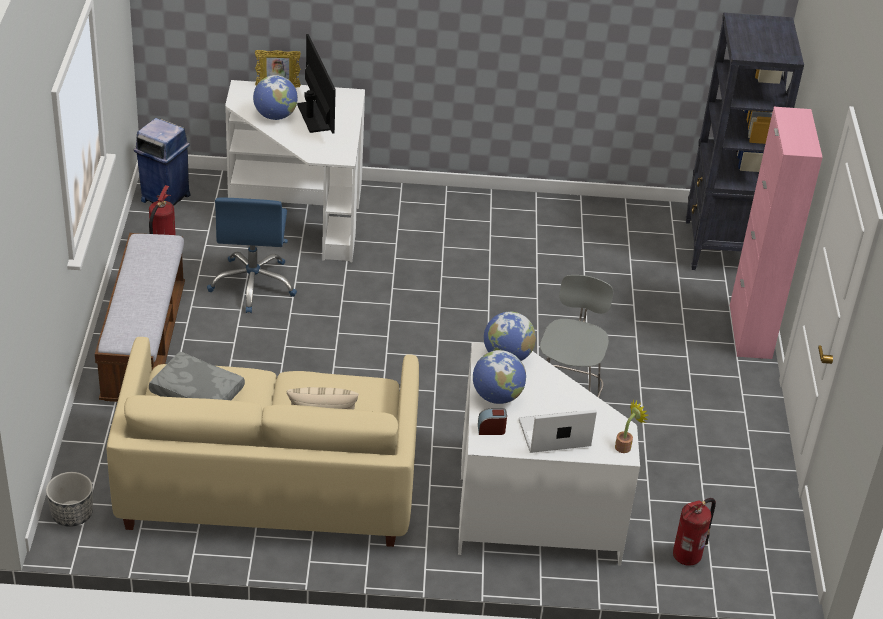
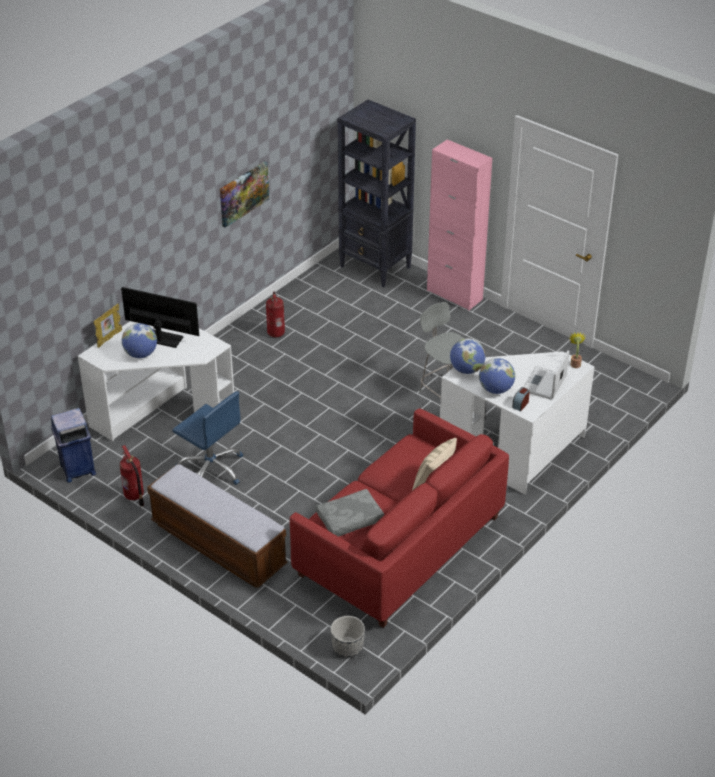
camera: 50 degrees left, 0 degrees up
beige sofa [107,337,419,547] -> red sofa [290,409,509,628]
fire extinguisher [673,498,716,566] -> fire extinguisher moved to [266,292,285,337]
none -> picture [220,161,269,228]

